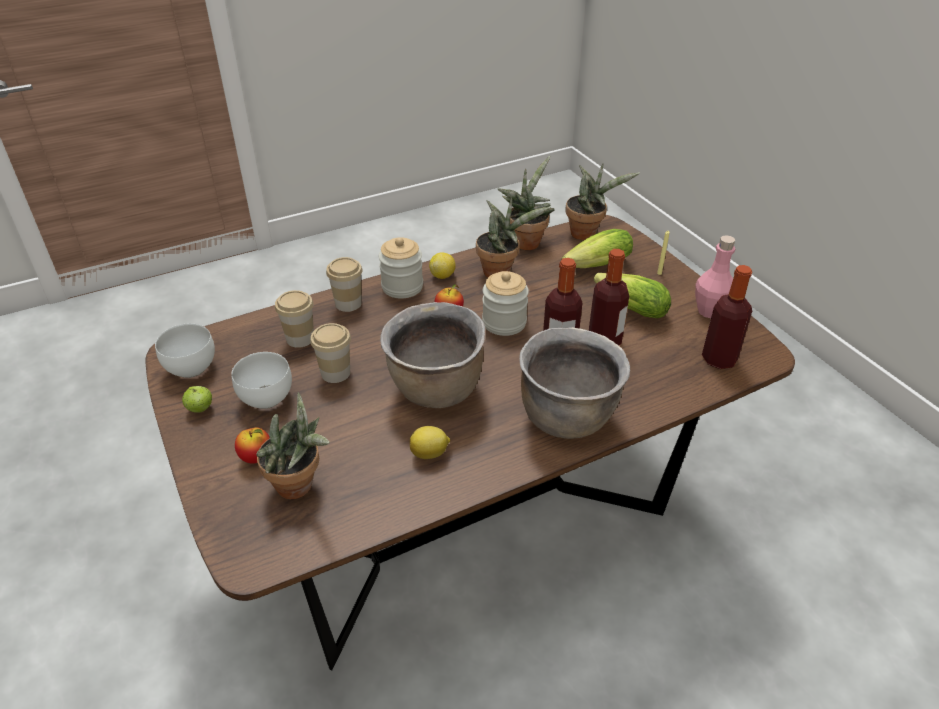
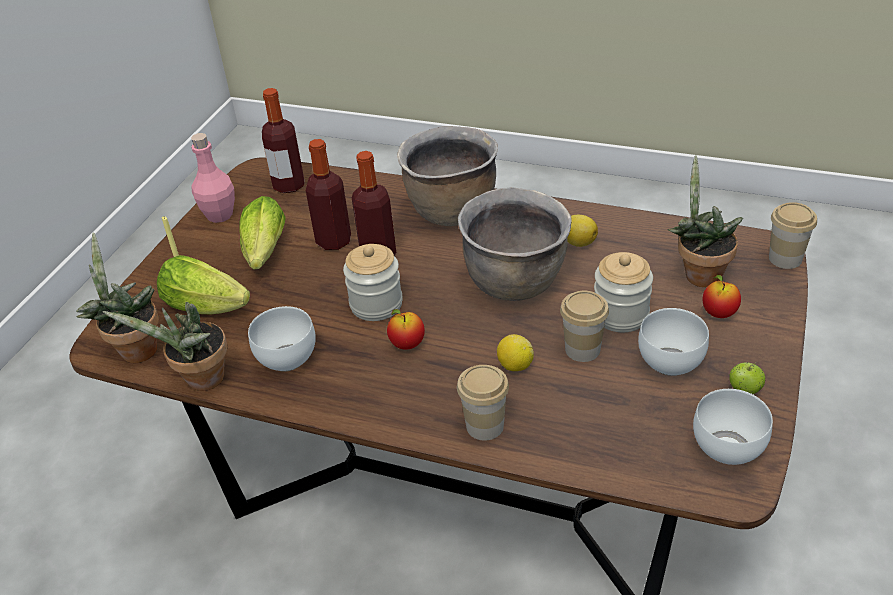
camera: 130 degrees left, 0 degrees up
cup [275,290,314,348] -> cup moved to [769,202,817,269]
jar [379,237,423,299] -> jar moved to [594,252,653,332]
lemon [429,252,455,279] -> lemon moved to [497,334,534,371]
potted plant [476,198,551,278] -> white bowl [248,306,316,372]

